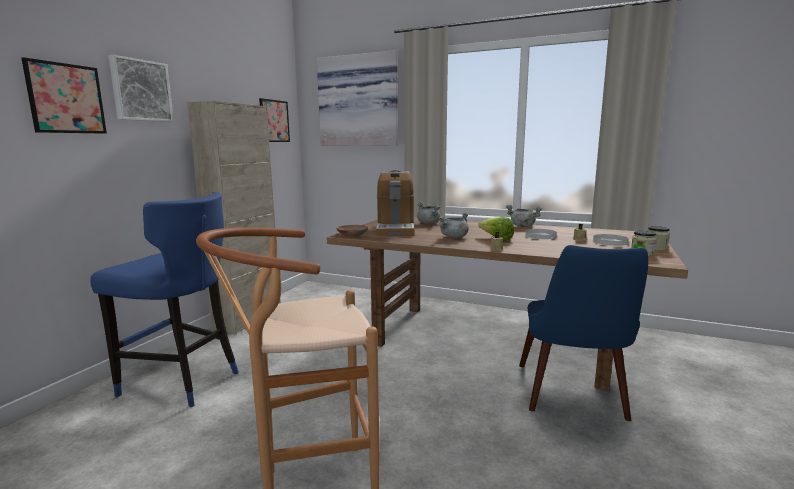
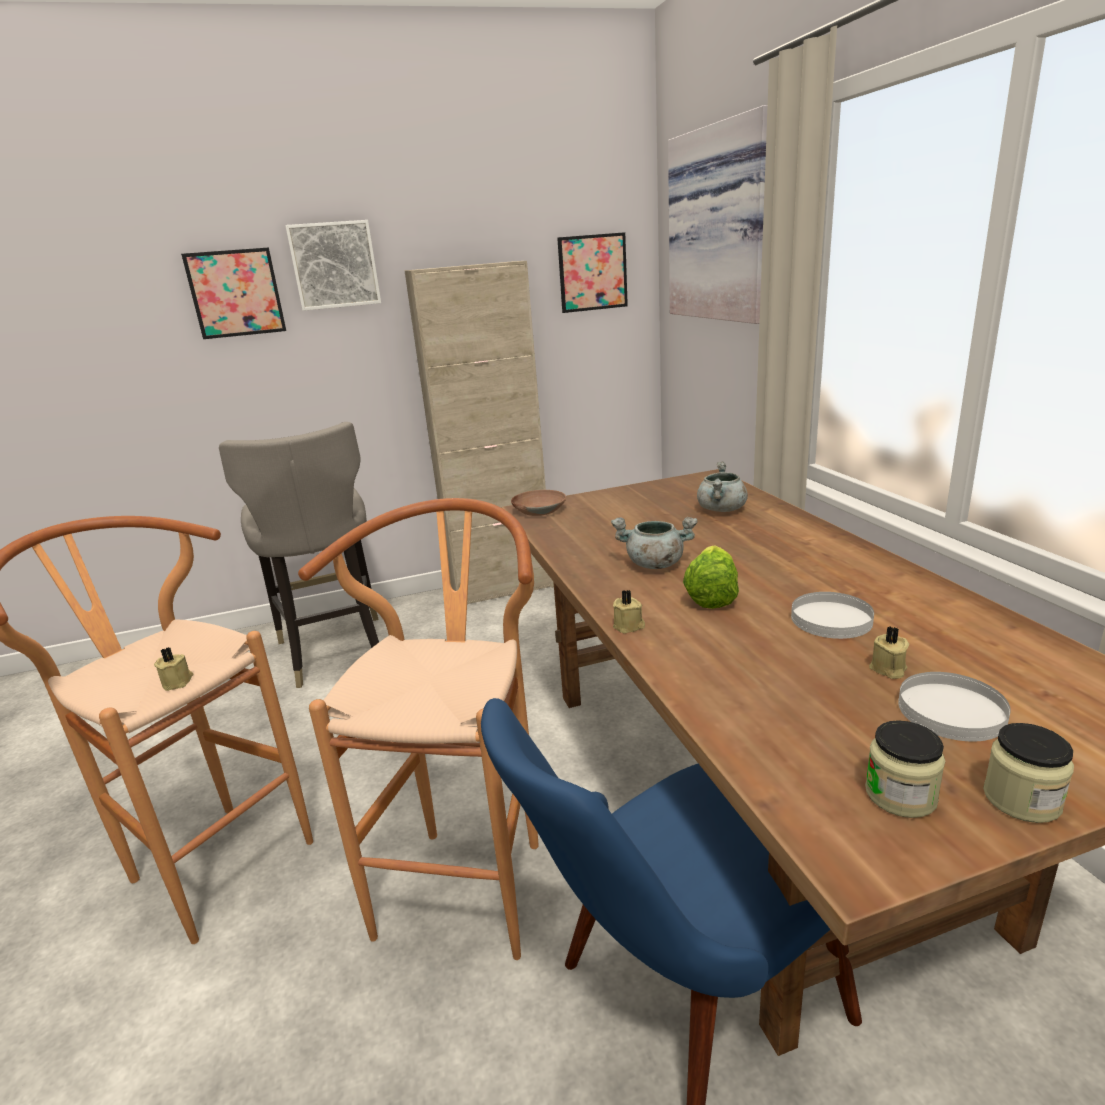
camera: 50 degrees right, 10 degrees up
blue stool [90,192,239,407] -> grey stool [219,422,379,688]
coffee machine [376,170,414,236] -> none
grey cooking pot [506,205,542,227] -> none
none -> beige candle [154,647,194,691]
none -> brown stool [298,498,539,960]

